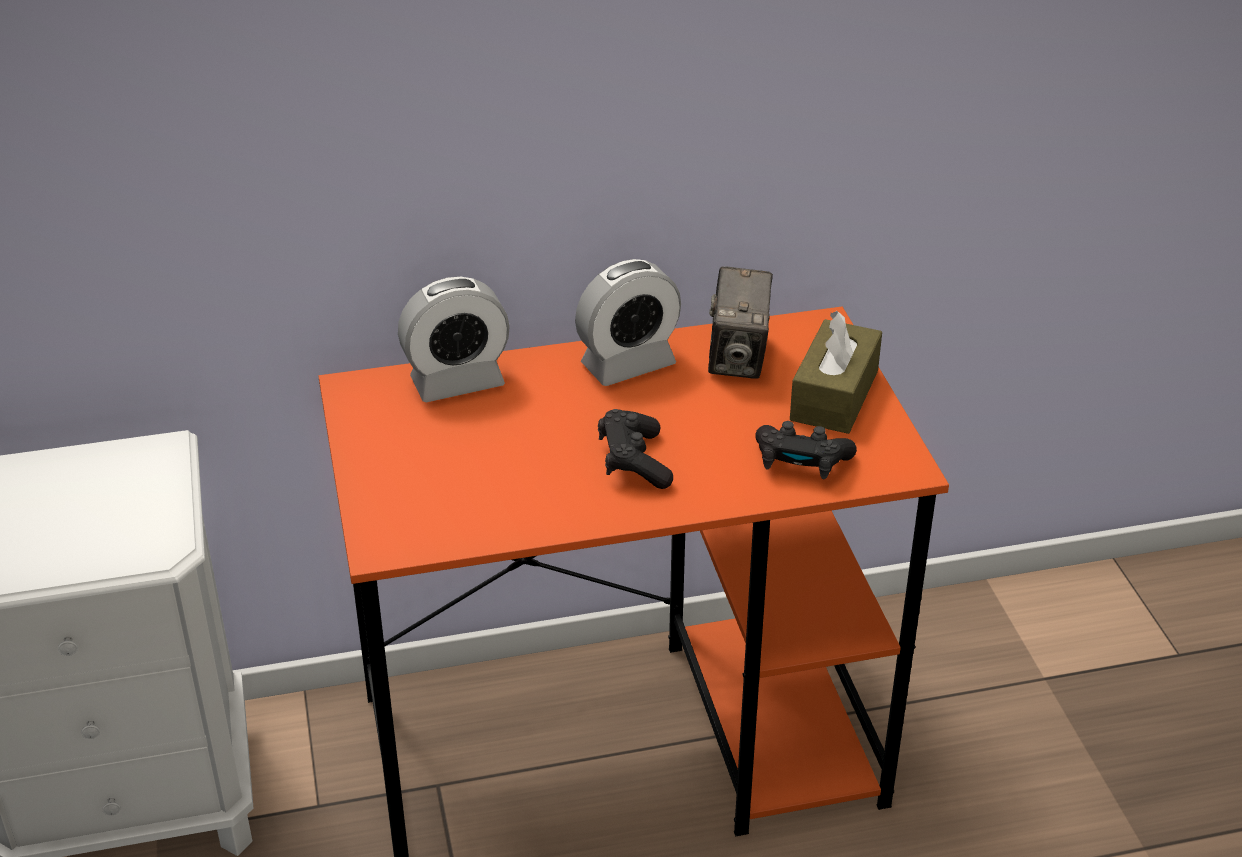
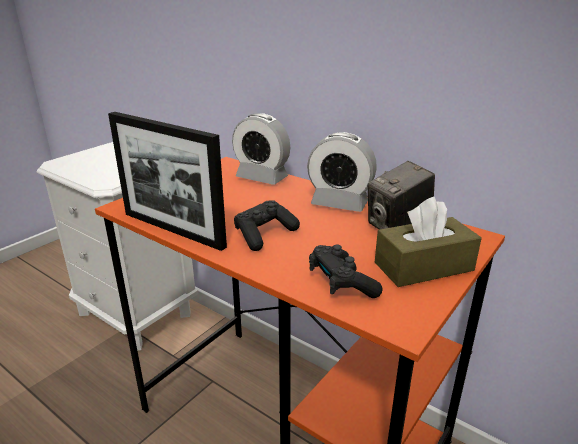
camera: 50 degrees right, 10 degrees down
none -> picture frame [108,112,227,251]

